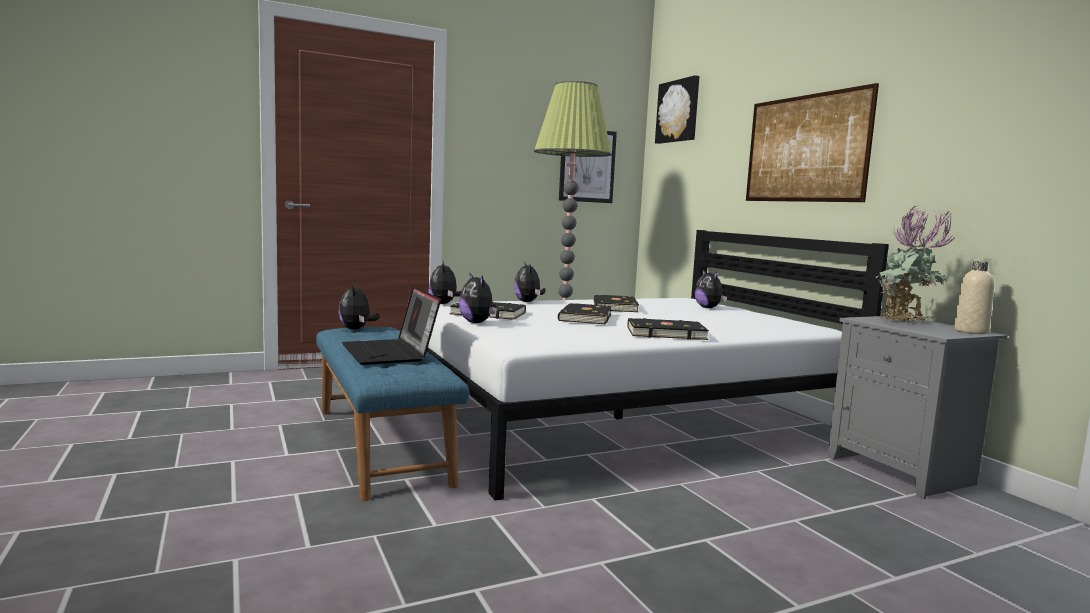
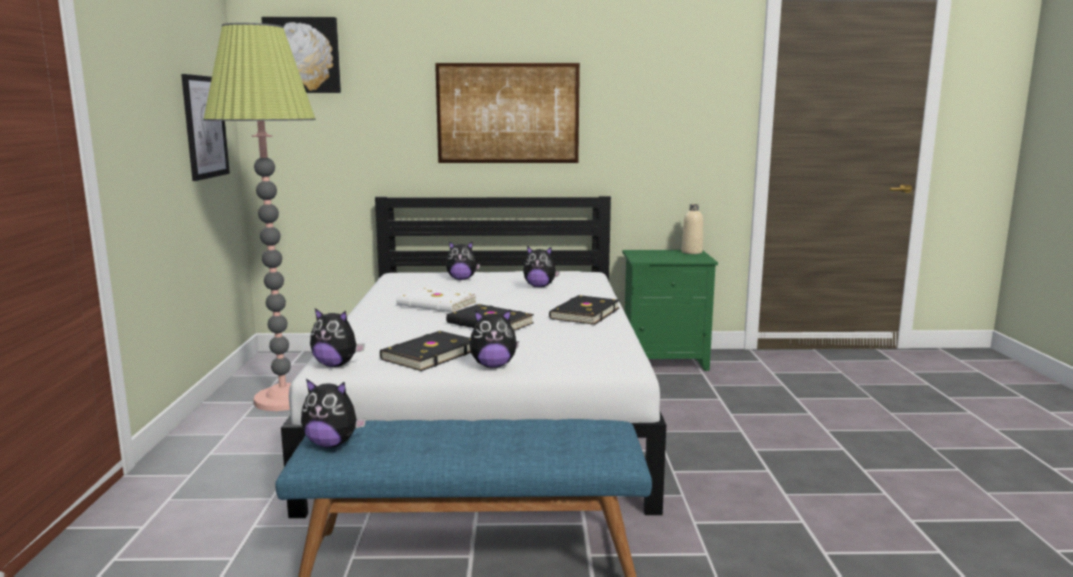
camera: 65 degrees left, 5 degrees up
laptop [342,286,441,365] -> none
plush toy [514,261,546,302] -> plush toy moved to [523,246,560,287]
black book [594,294,639,312] -> white book [396,288,477,313]
grey nightstand [828,316,1007,499] -> green nightstand [622,250,718,371]
potted plant [876,205,955,322] -> none

